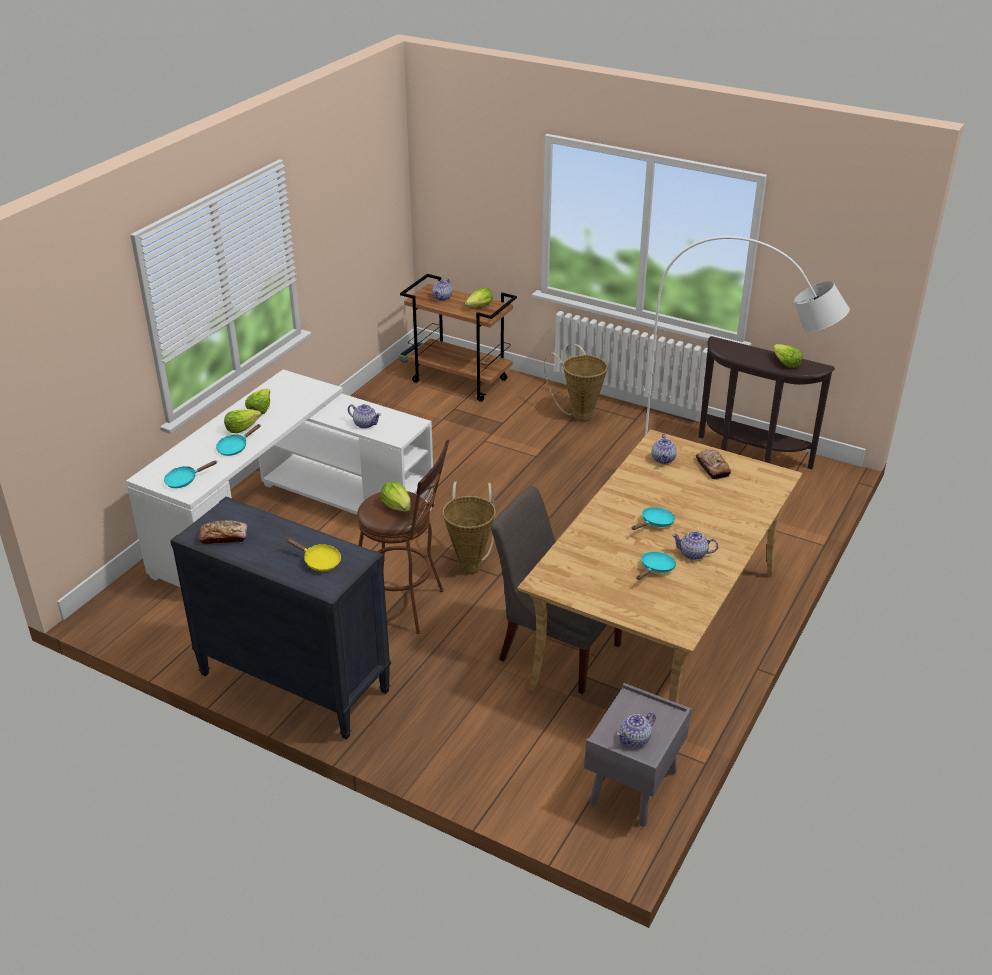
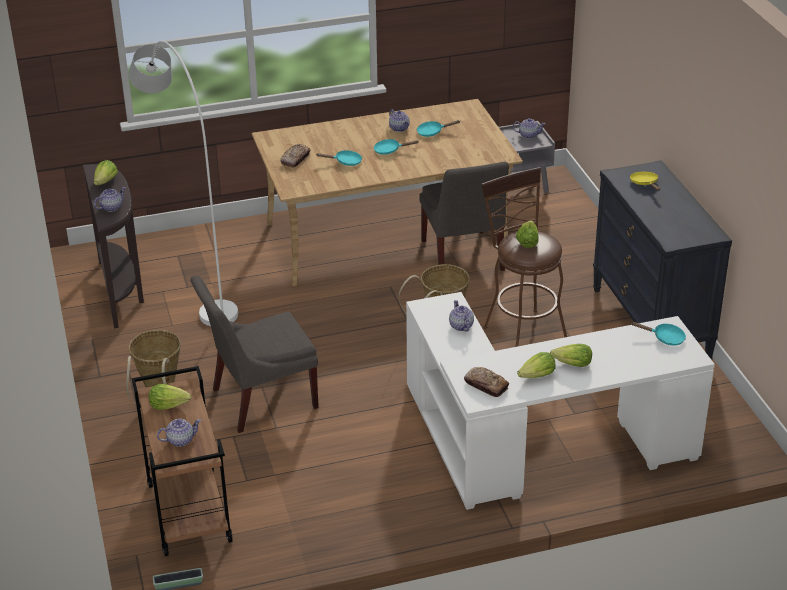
camera: 135 degrees left, 0 degrees up
bread [199,520,248,544] -> bread moved to [464,367,509,397]
turquoise frying pan [216,424,260,456] -> turquoise frying pan moved to [317,150,362,166]
teapot [651,434,677,464] -> teapot moved to [94,187,126,212]
none -> grey chair [191,275,319,433]

